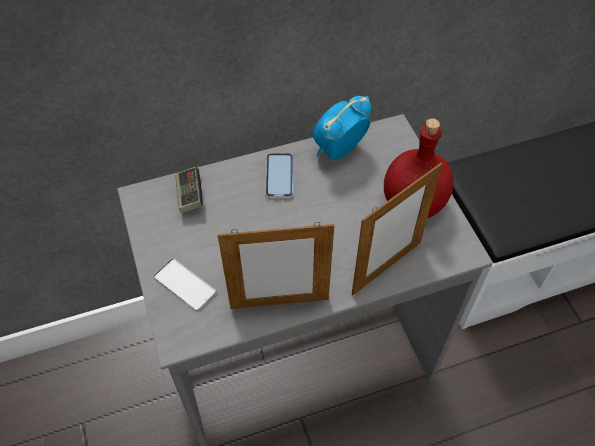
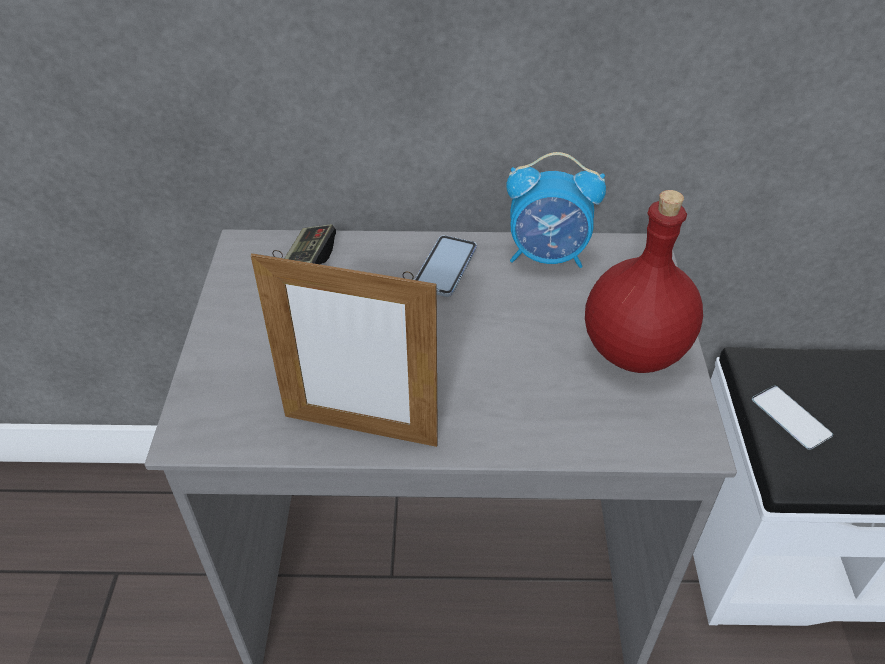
camera: 20 degrees right, 10 degrees down
phone [153,259,216,311] -> phone moved to [752,385,833,450]
alarm clock [312,96,371,160] -> alarm clock turned 150 degrees counterclockwise [506,152,606,268]
picture frame [352,162,443,295] -> none

